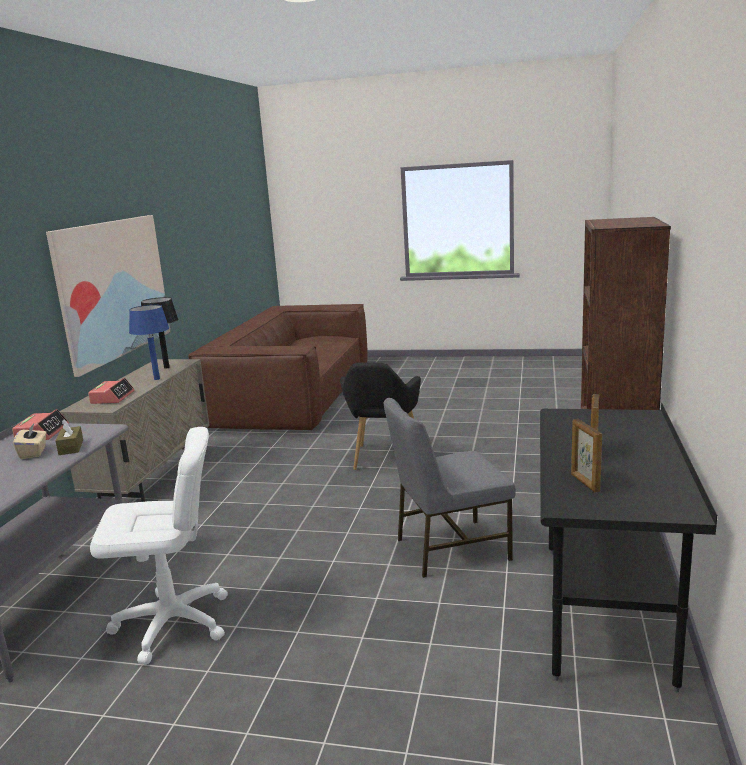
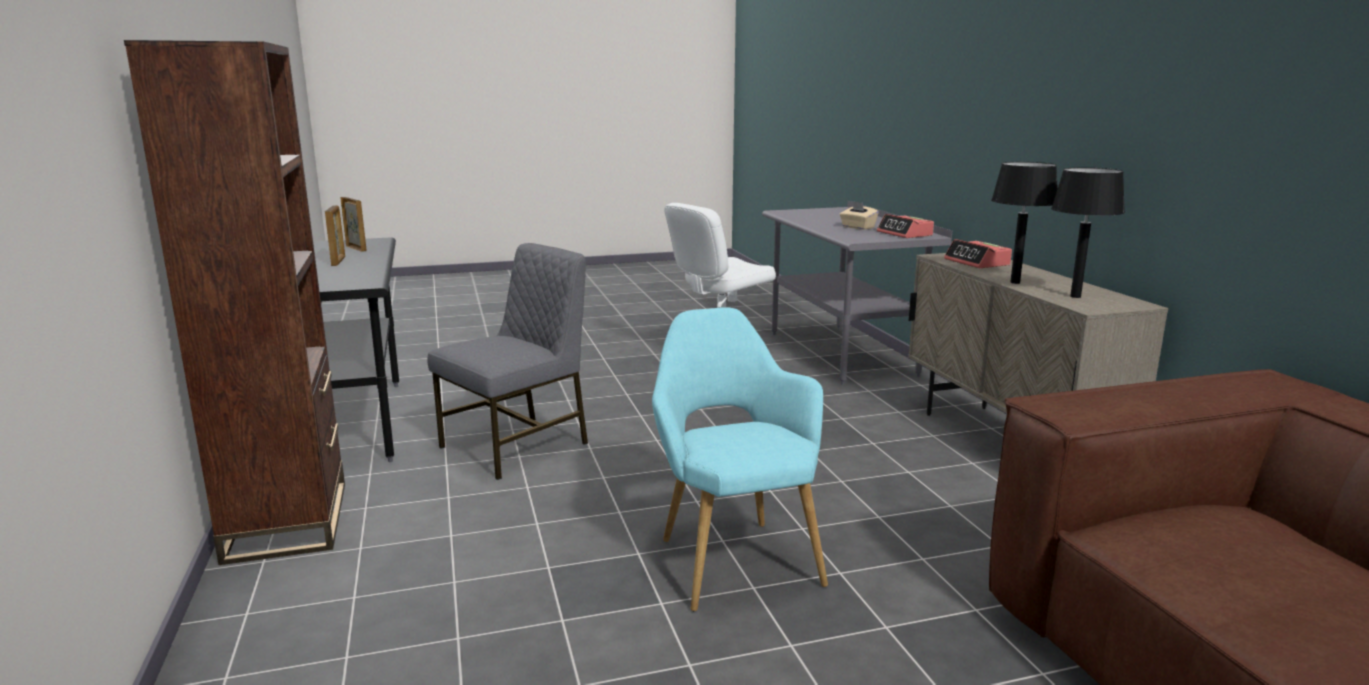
camera: 150 degrees right, 0 degrees up
picture [46,215,170,377] -> none
brown tissue box [56,419,83,455] -> none
blue table lamp [129,305,169,380] -> black table lamp [991,162,1058,284]
black armchair [340,362,421,470] -> turquoise armchair [652,307,828,611]

